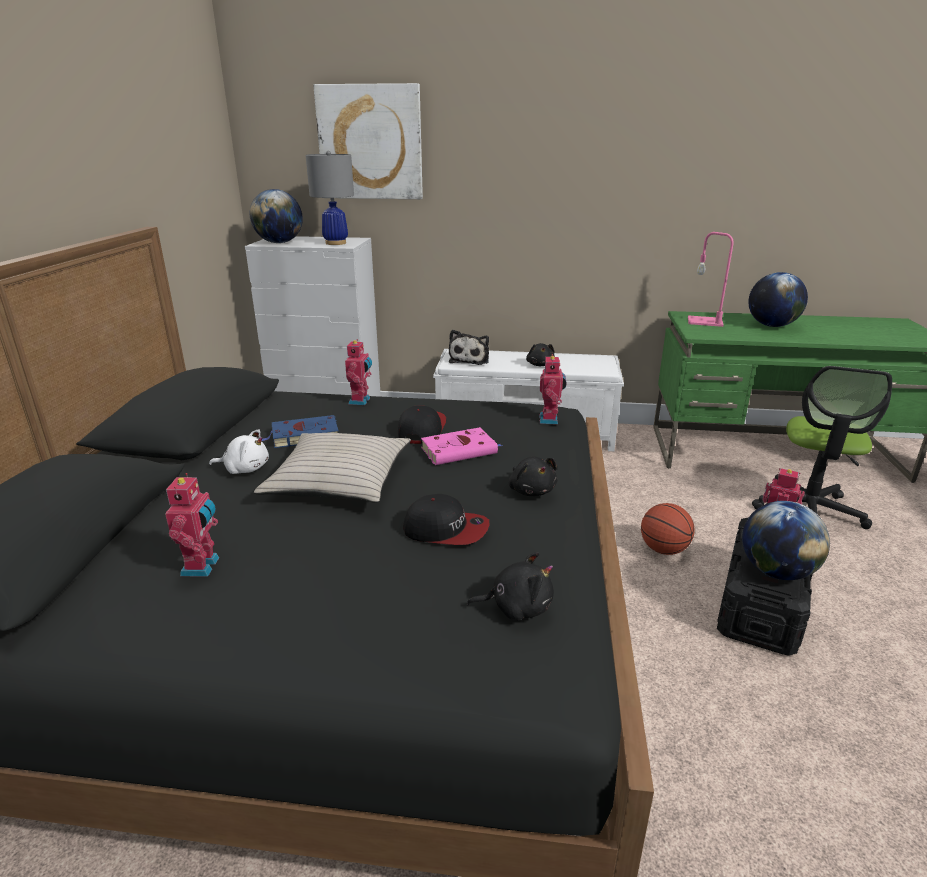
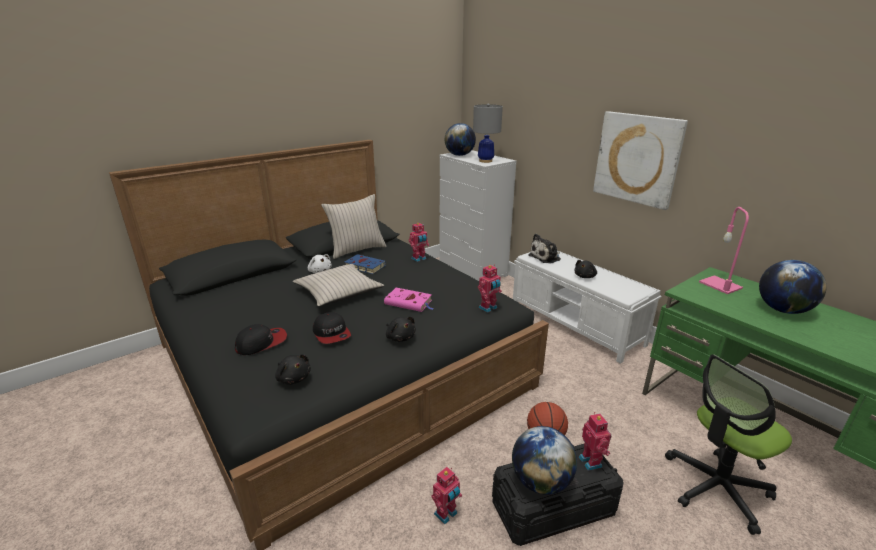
camera: 45 degrees right, 0 degrees up
toy robot [165,473,219,577] -> toy robot moved to [431,467,462,524]
picture [313,83,423,199] -> picture moved to [593,111,688,210]
cap [398,405,447,444] -> cap moved to [235,324,287,355]
black plush toy [509,457,557,496] -> black plush toy turned 60 degrees counterclockwise [386,317,416,342]
none -> beige pillow [321,194,387,259]

